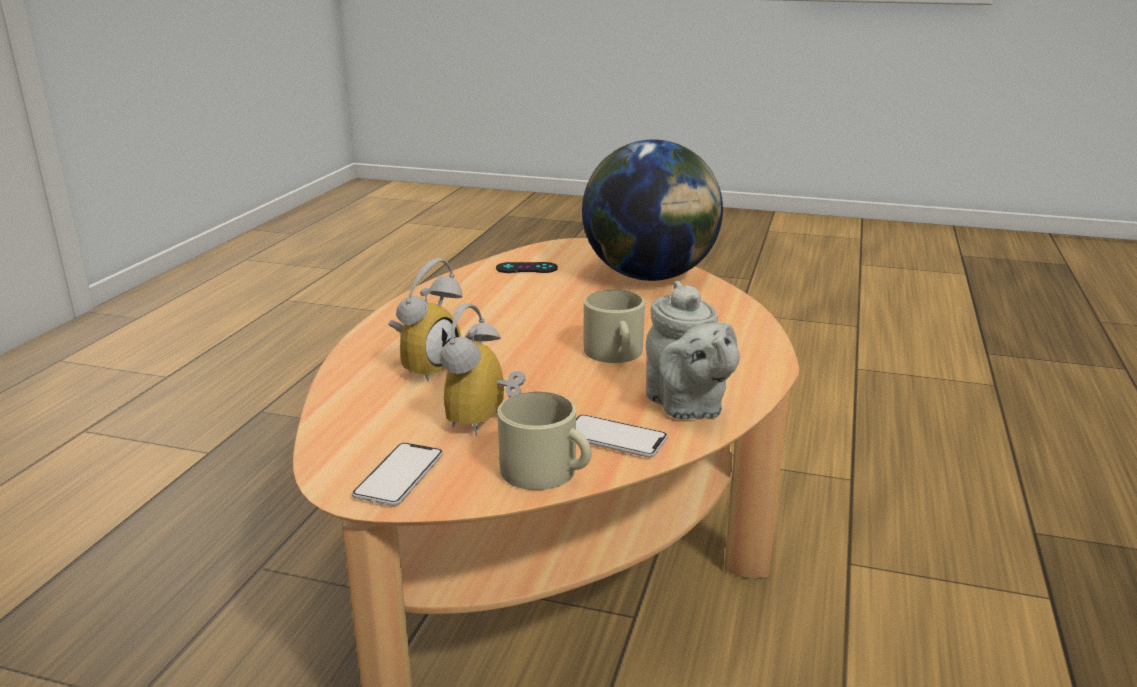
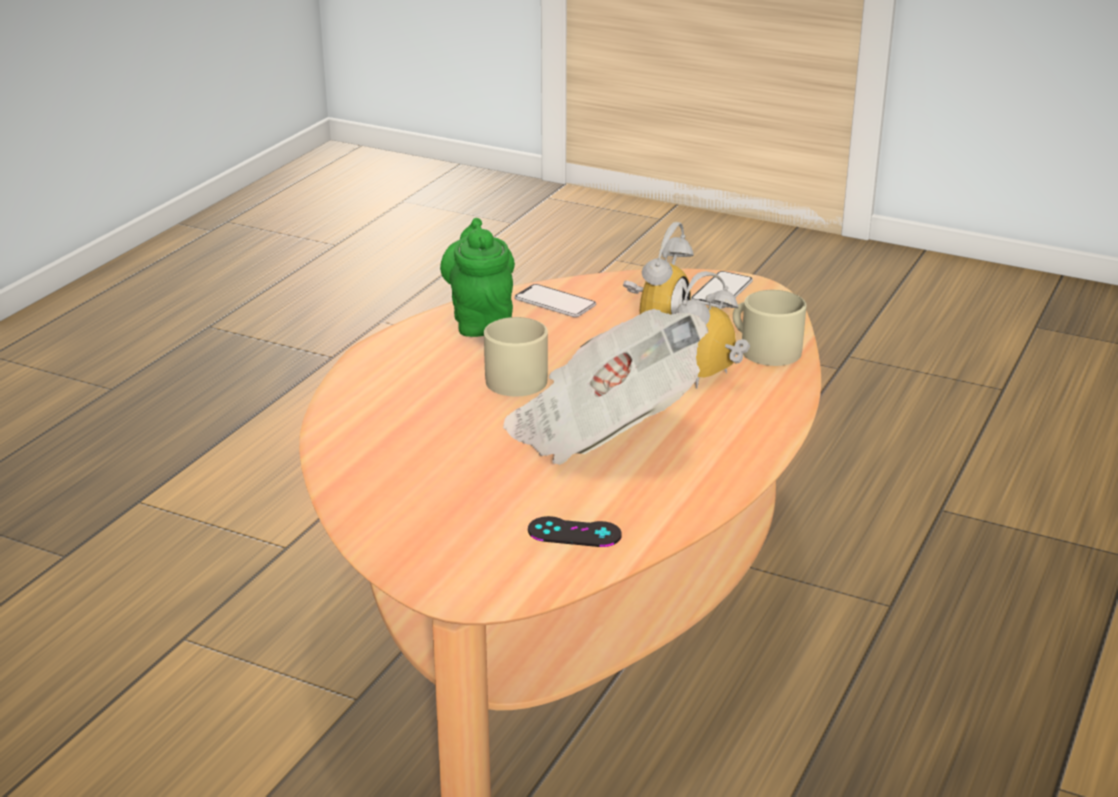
camera: 170 degrees left, 5 degrees up
beige mug [498,392,591,490] -> beige mug moved to [733,290,806,366]
globe [582,139,723,281] -> none
grey teapot [646,281,740,419] -> green teapot [440,218,515,337]
none -> newspaper [503,309,708,465]

